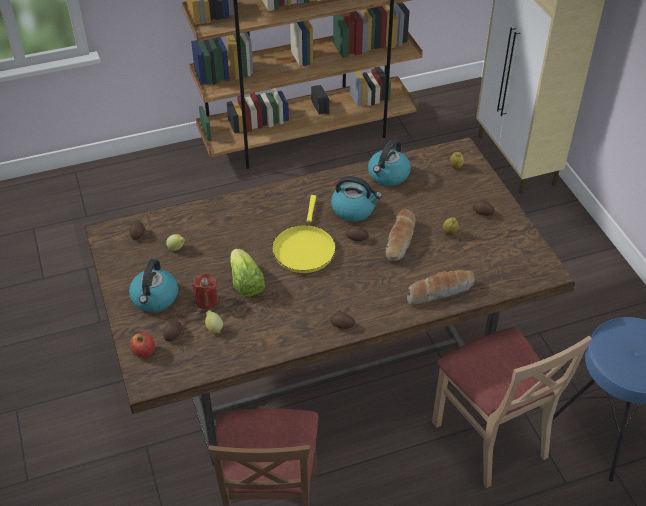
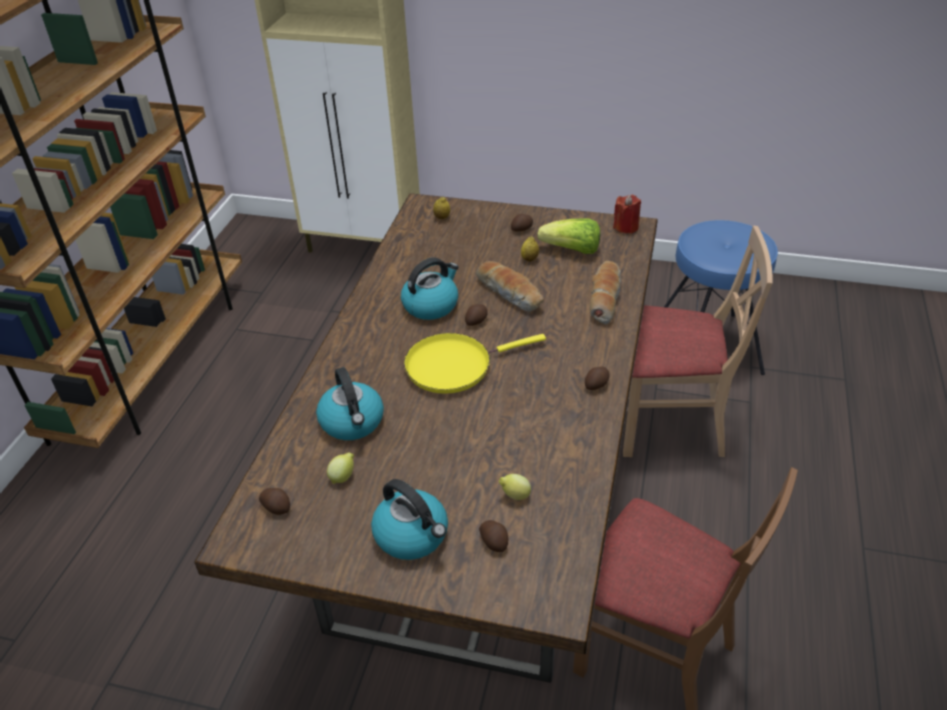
camera: 55 degrees left, 5 degrees down
apple [130,333,155,358] -> none
red candle [192,273,218,309] -> red candle moved to [613,195,641,234]
lettuce [230,249,265,297] -> lettuce moved to [538,218,600,254]
yellow frying pan [272,195,336,273] -> yellow frying pan turned 120 degrees clockwise [404,333,546,394]
kettle [368,139,411,186] -> kettle moved to [316,367,384,440]

